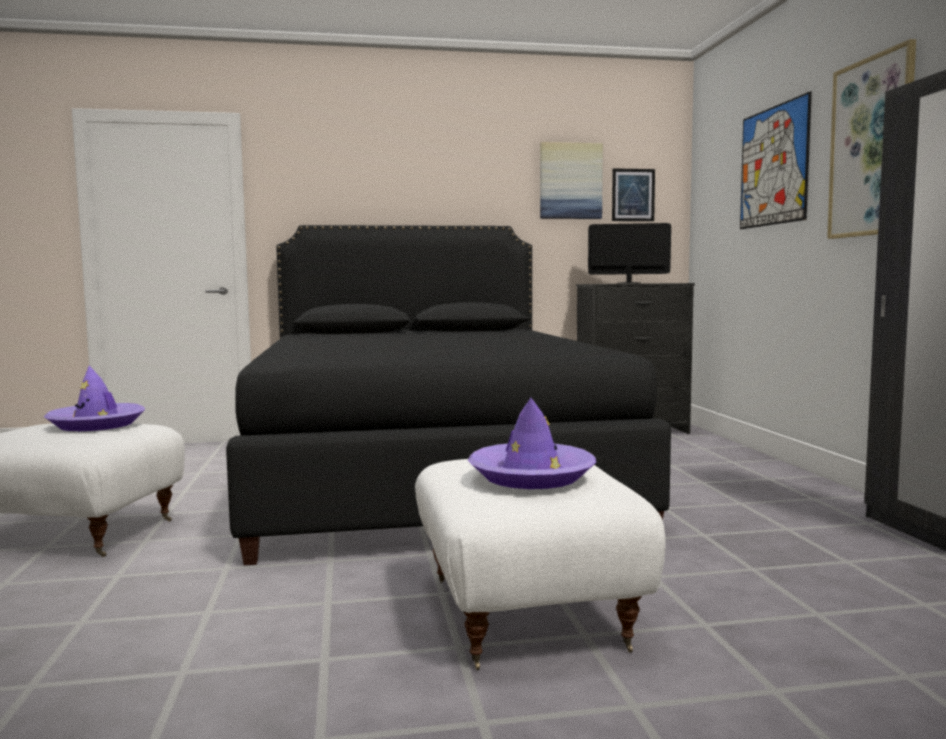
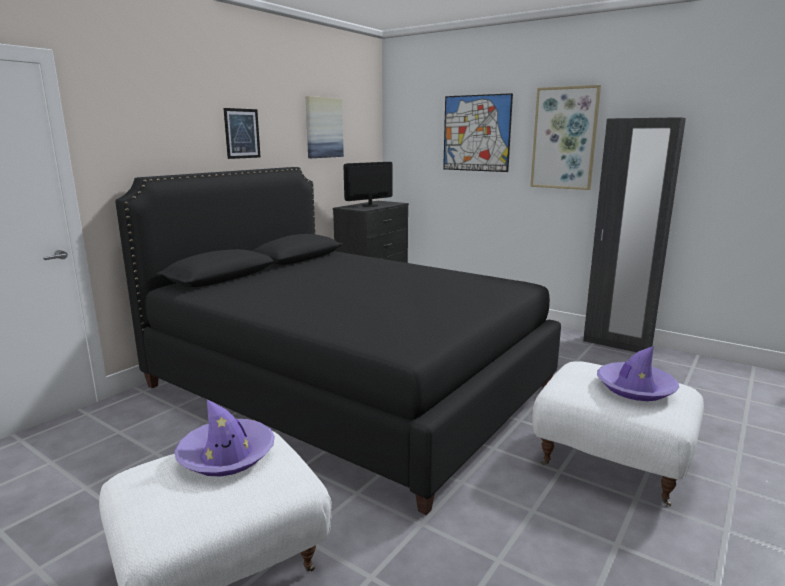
camera: 45 degrees left, 10 degrees up
picture [612,168,655,221] -> picture moved to [223,108,261,159]

